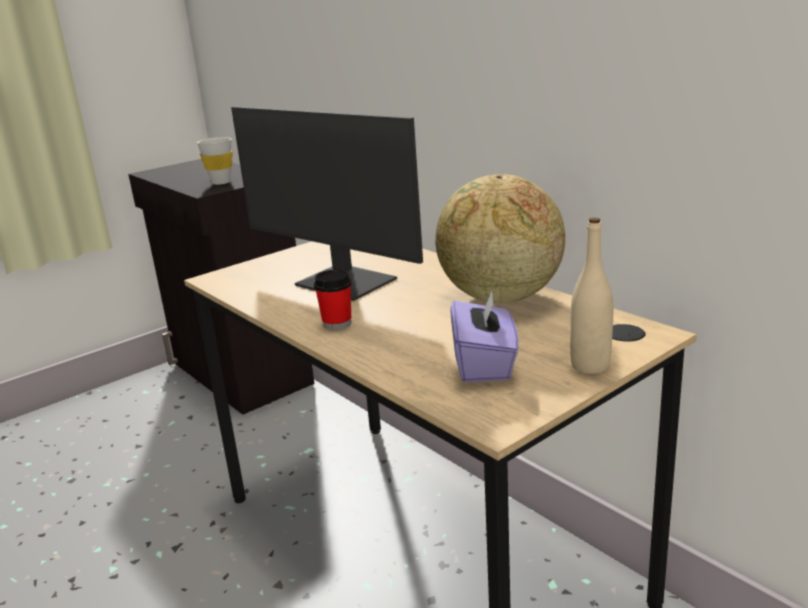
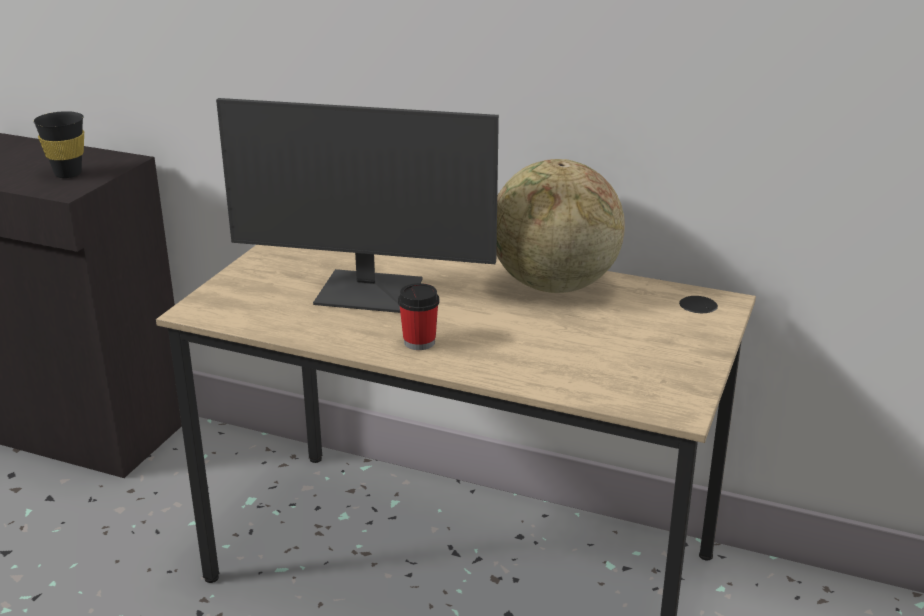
camera: 30 degrees left, 5 degrees up
white cup [197,137,233,185] -> black cup [33,111,84,178]
purple tissue box [450,288,519,382] -> none
beige bottle [570,217,613,374] -> none

